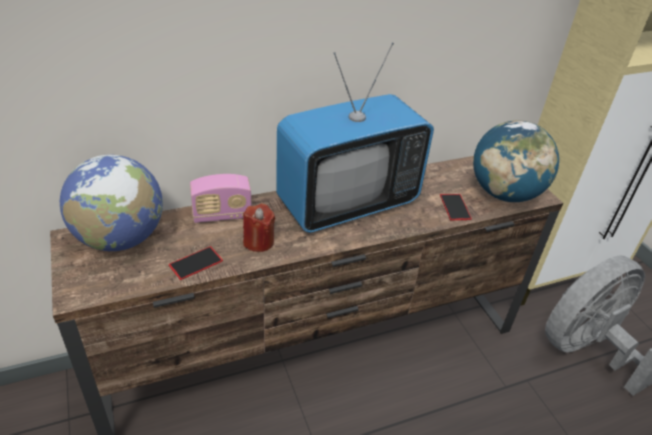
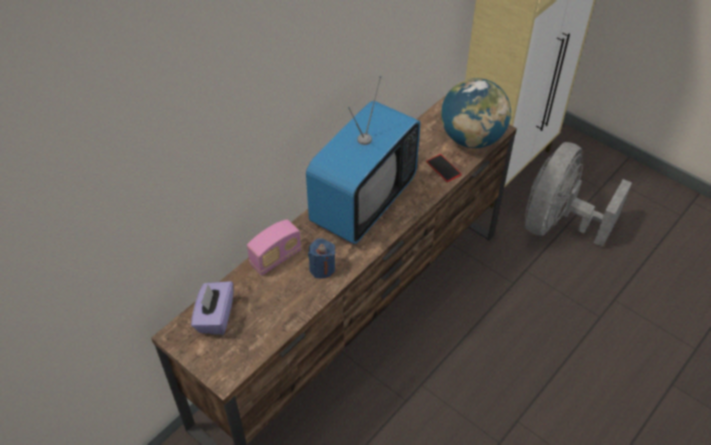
camera: 25 degrees left, 10 degrees up
globe [60,155,163,251] -> purple tissue box [191,281,233,335]
phone [169,246,223,280] -> none
red candle [243,204,275,252] -> blue candle [308,238,335,279]

